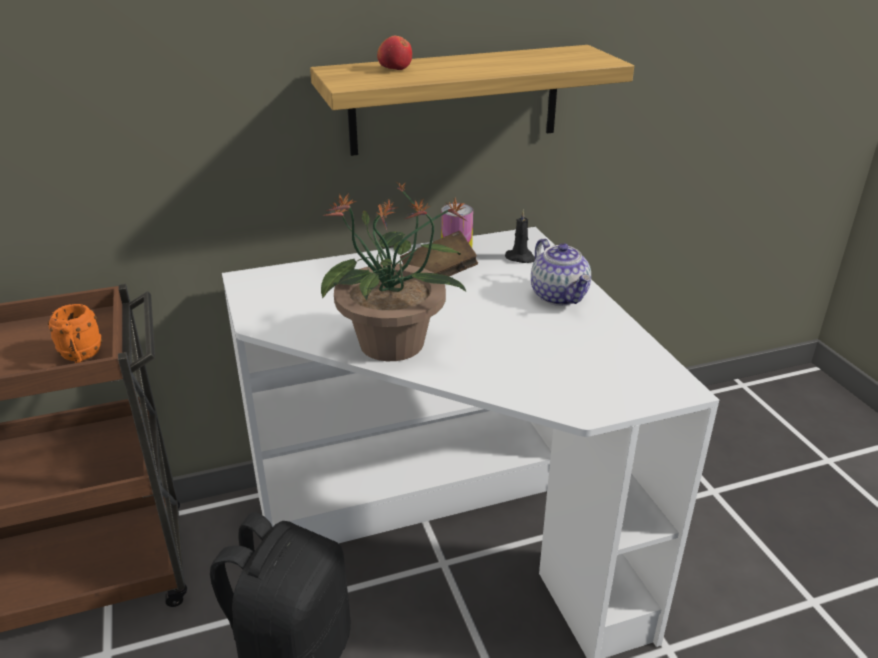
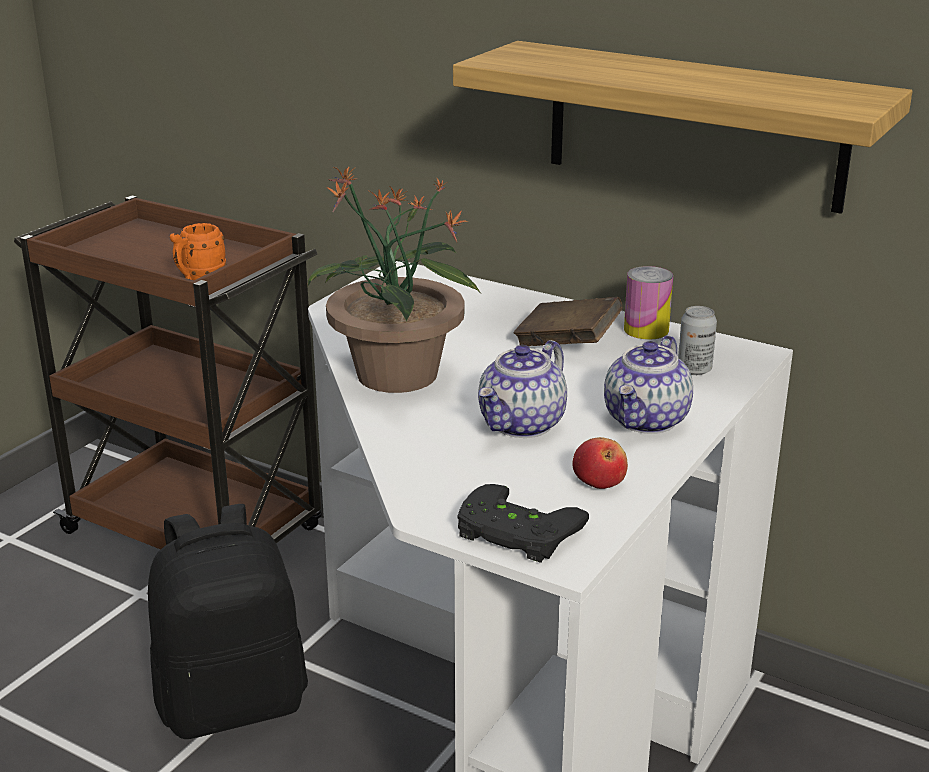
camera: 50 degrees right, 5 degrees down
apple [377,36,412,70] -> apple moved to [572,437,628,489]
black candle [505,209,535,263] -> can [678,306,717,375]
none -> black game controller [457,484,589,563]
none -> teapot [478,340,567,438]

